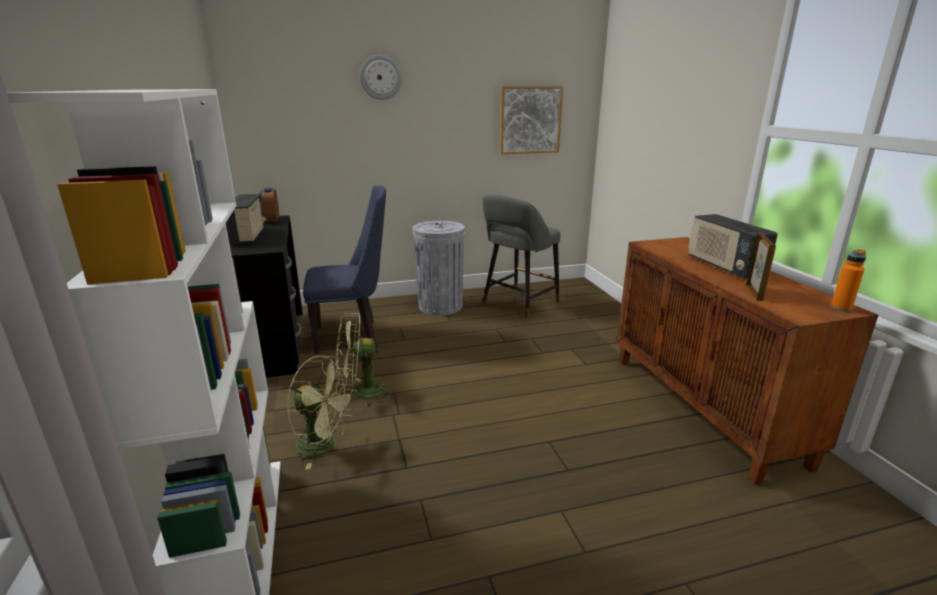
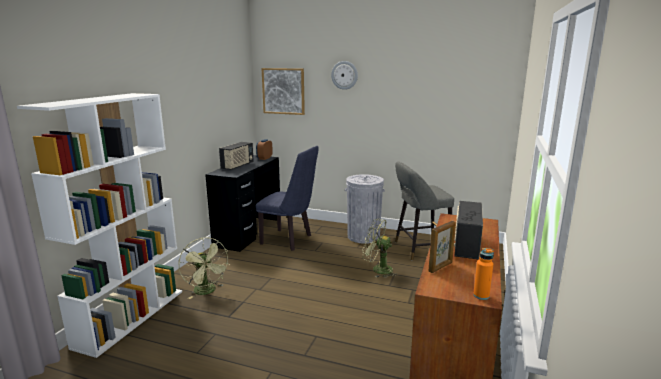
camera: 35 degrees right, 5 degrees down
green fan [336,313,395,407] -> green fan moved to [362,218,396,278]
picture [499,86,563,154] -> picture moved to [261,68,305,115]

